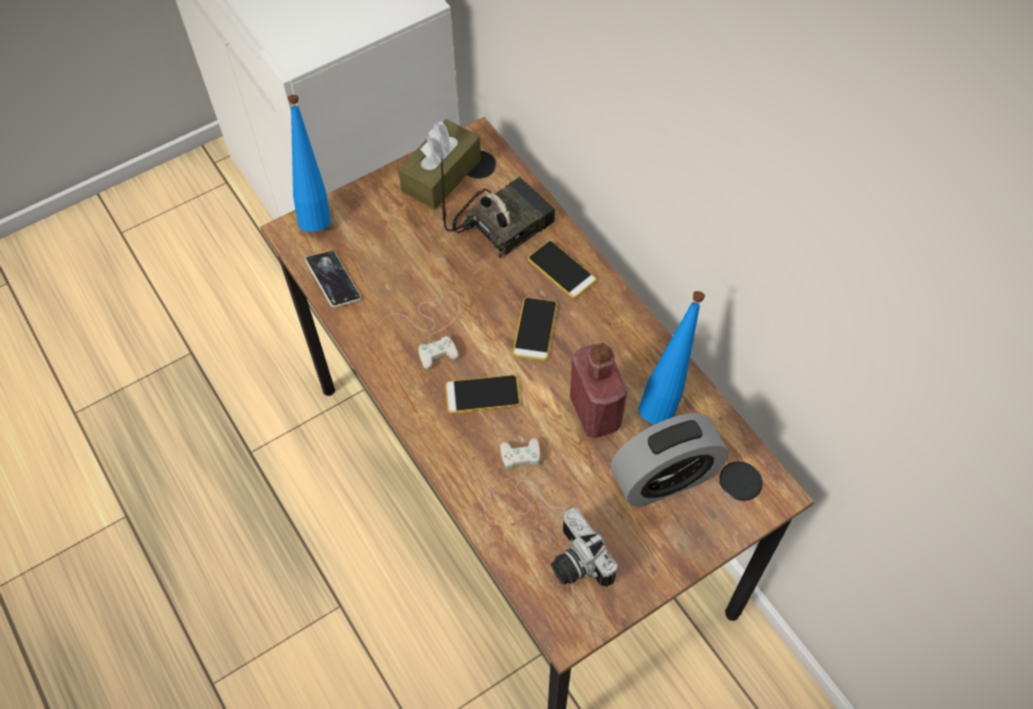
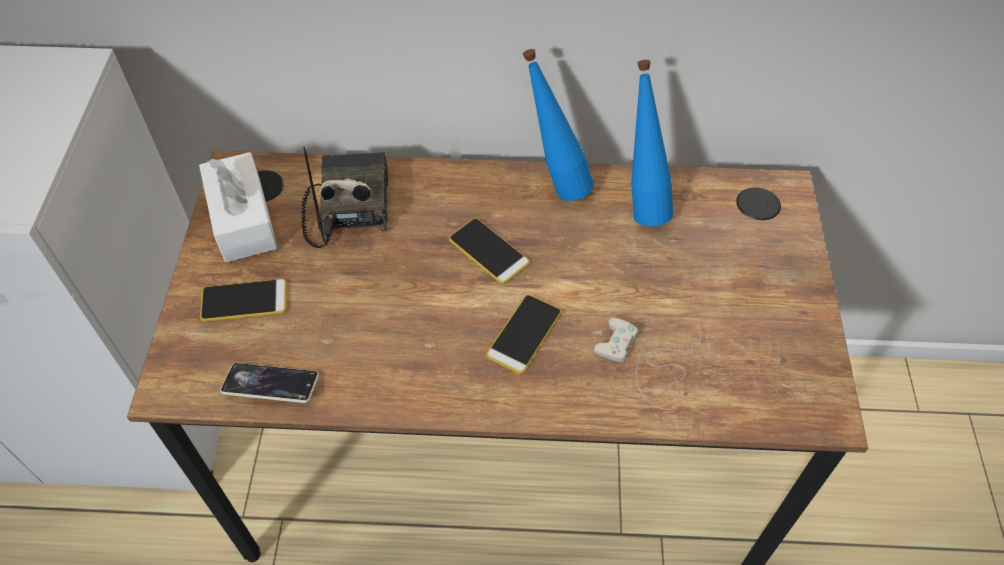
camera: 55 degrees left, 5 degrees down
blue bottle [288,95,331,232] -> blue bottle moved to [523,49,594,201]
white game controller [379,291,460,369] -> none
brown tissue box [398,119,481,210] -> white tissue box [199,152,278,262]
phone [528,241,596,298] -> phone moved to [200,279,287,322]
camera [551,507,617,587] -> none
red bottle [570,343,627,438] -> none
alarm clock [610,413,728,507] -> none

